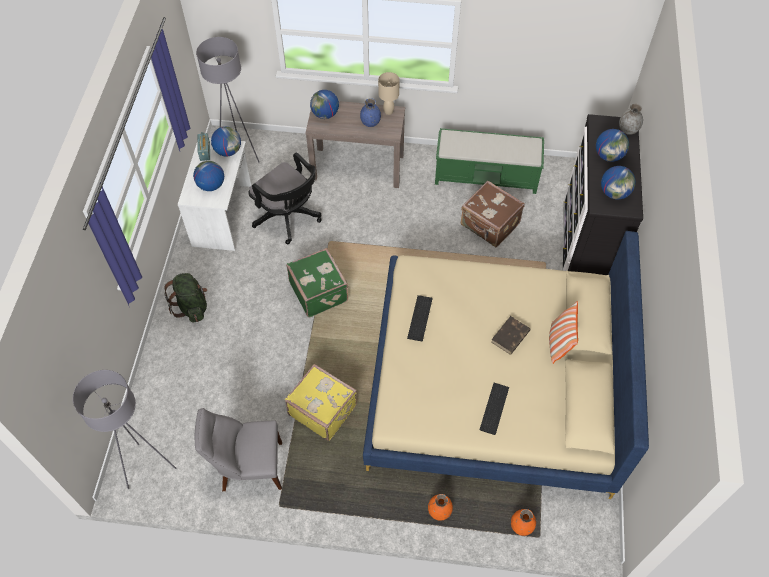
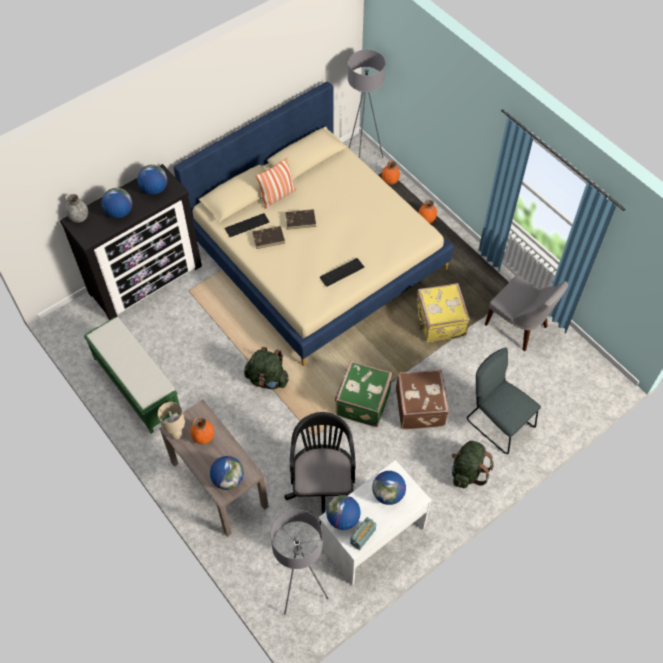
camera: 135 degrees left, 0 degrees up
grey floor lamp [73,370,176,489] -> grey floor lamp moved to [348,50,386,158]
blue vase [360,98,381,127] -> orange vase [190,417,214,444]
brown suitcase [461,181,525,247] -> brown suitcase moved to [396,370,449,429]
keyboard [480,383,509,435] -> keyboard moved to [225,213,269,237]
none -> green backpack [244,347,289,389]
none -> brown book [252,226,285,249]
none -> grey chair [467,348,541,454]

